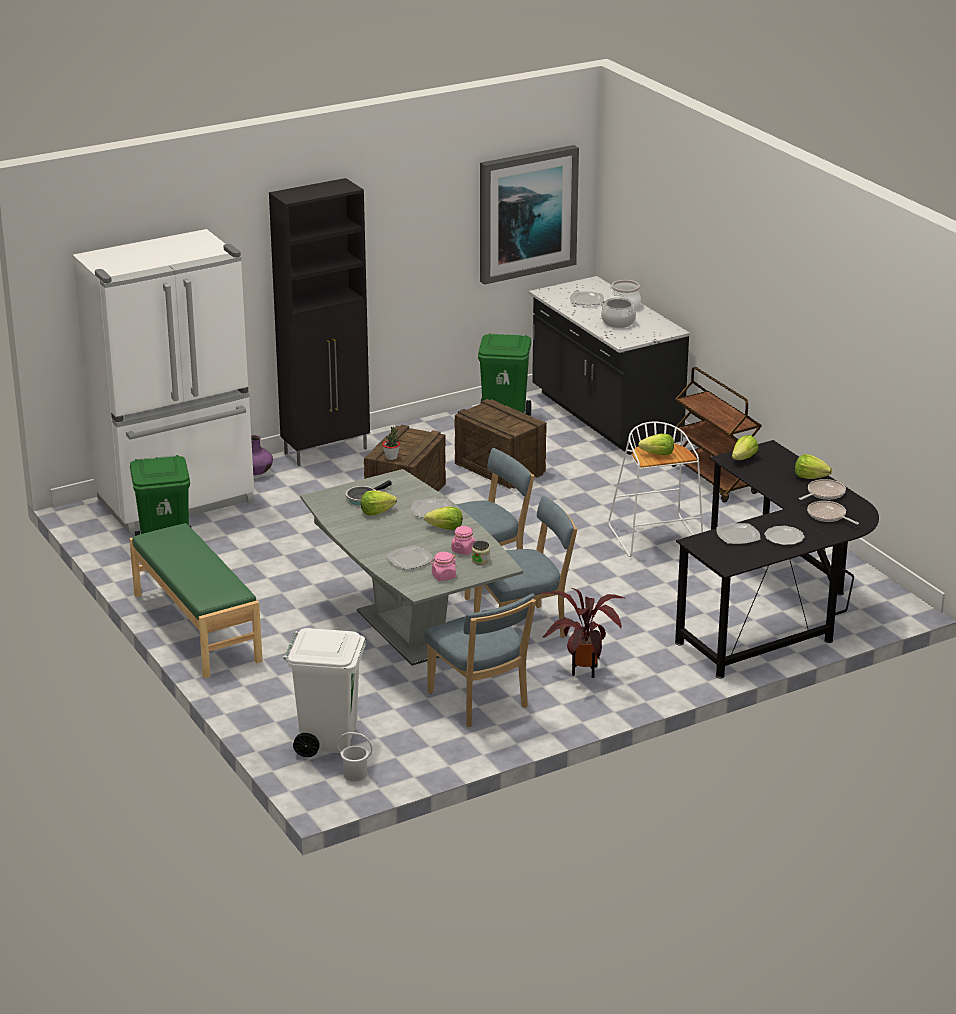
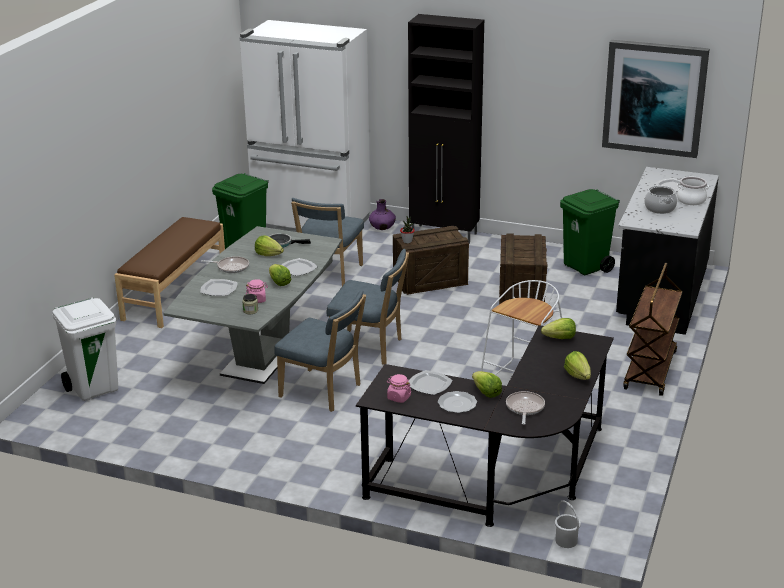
camera: 50 degrees right, 0 degrees up
green bench [129,523,262,678] -> brown bench [114,217,225,328]
white bucket [337,732,373,781] -> white bucket moved to [555,501,581,548]
blue chair [425,594,536,727] -> blue chair moved to [291,198,364,286]
pink jar [430,552,457,581] -> pink jar moved to [387,374,411,403]
potted plant [540,588,626,678] -> none
lettuce [638,434,674,455] -> lettuce moved to [472,371,502,398]
frying pan [799,479,846,500] -> frying pan moved to [201,256,249,273]

